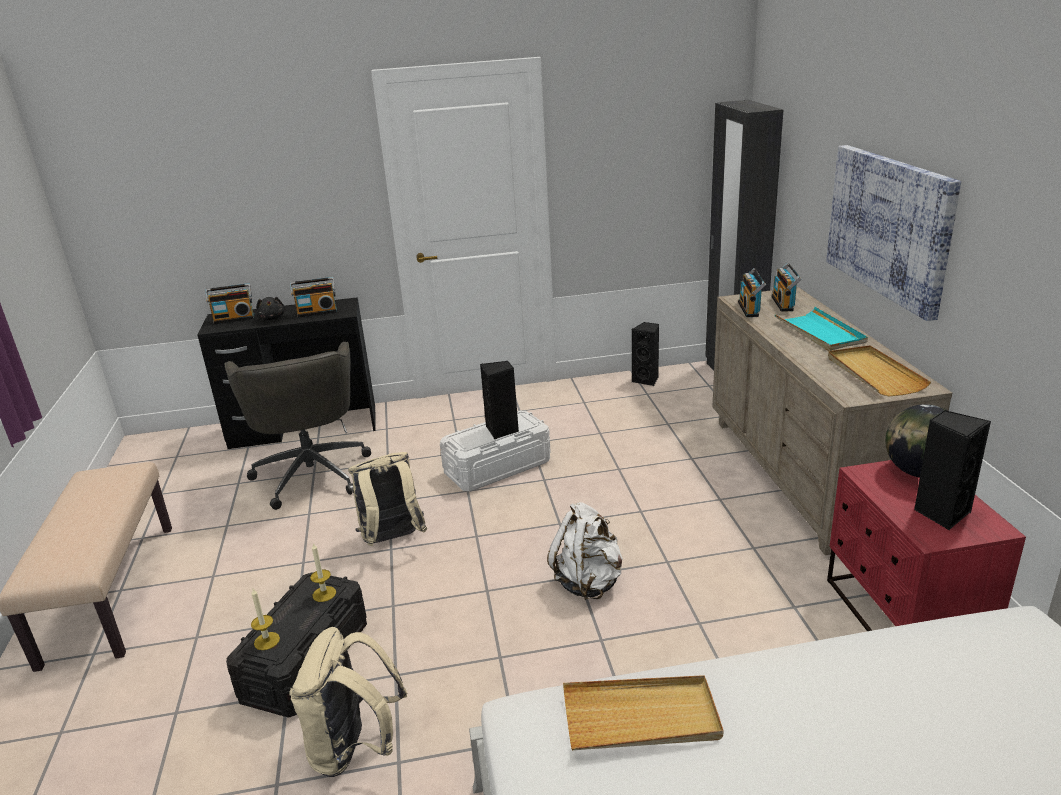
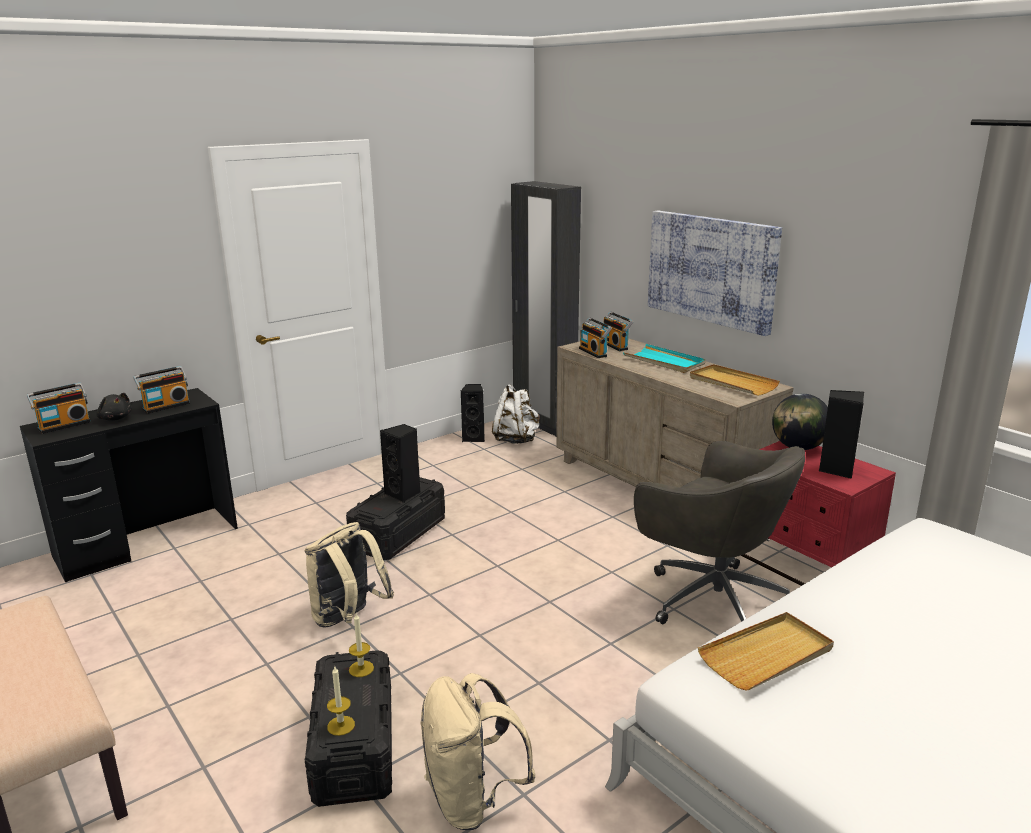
camera: 30 degrees left, 5 degrees down
grey office chair [225,342,371,510] -> grey office chair moved to [634,441,805,624]
white storage box [440,411,551,491] -> black storage box [346,477,445,560]
white backpack [547,502,623,600] -> white backpack moved to [492,384,540,444]

